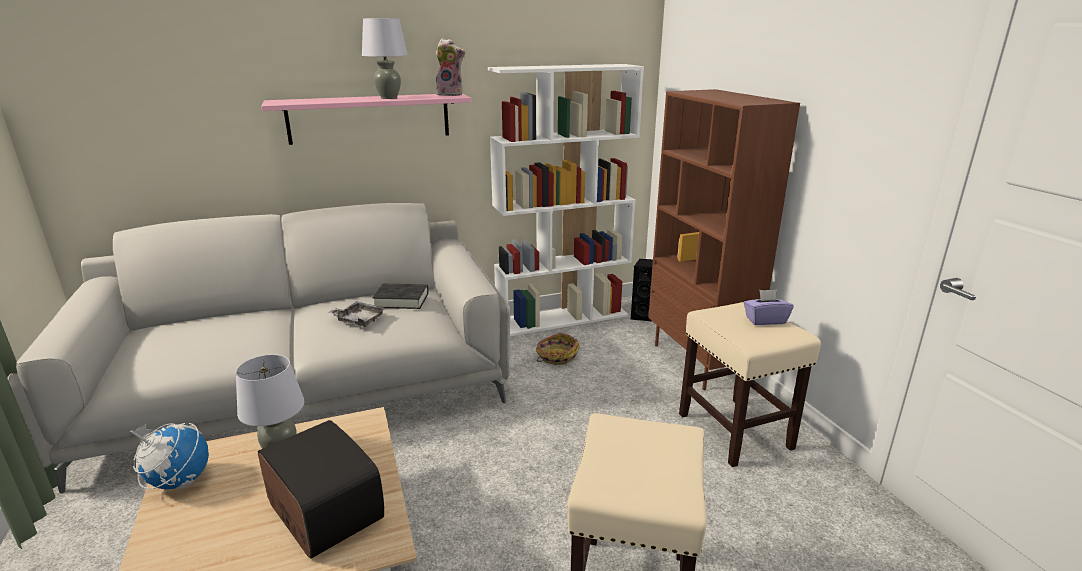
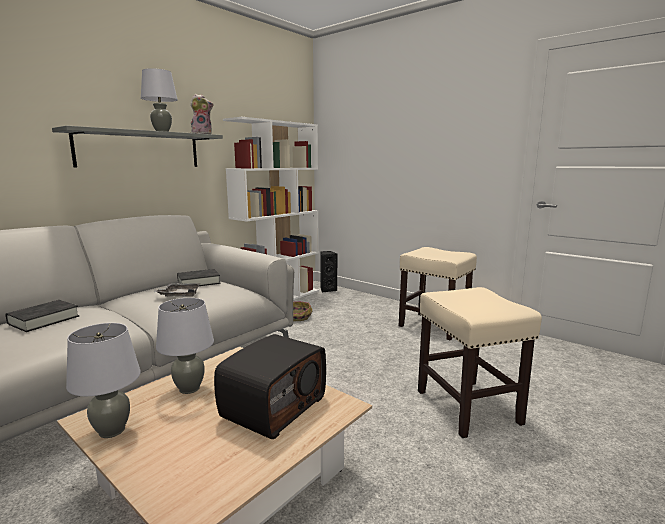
camera: 30 degrees left, 10 degrees down
globe [131,423,209,489] -> grey table lamp [66,323,141,438]
radio [258,420,384,559] -> radio turned 105 degrees clockwise [214,334,326,439]
pink shelf [261,94,472,145] -> grey shelf [52,126,223,168]
brown bookcase [648,89,800,390] -> none
purple tissue box [744,290,794,325] -> none
none -> black book [5,300,79,332]

